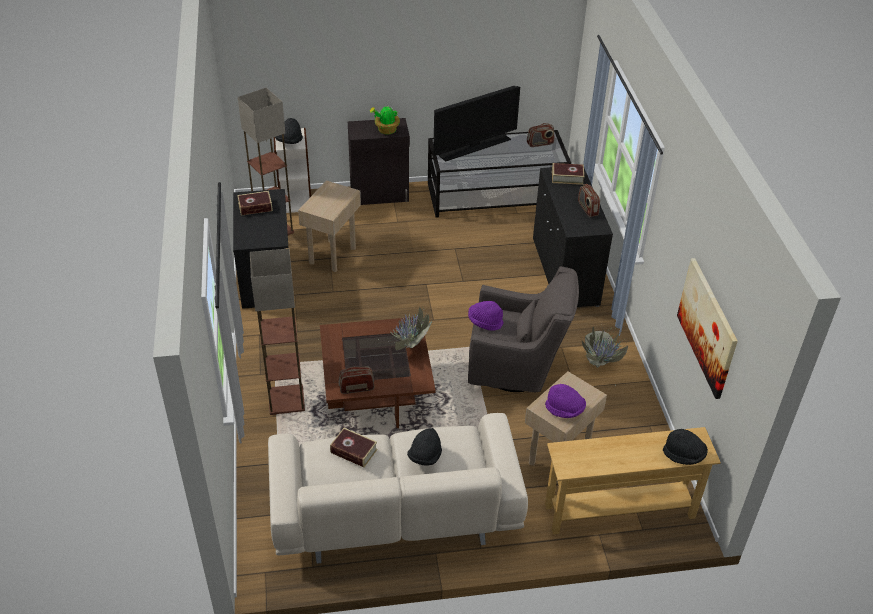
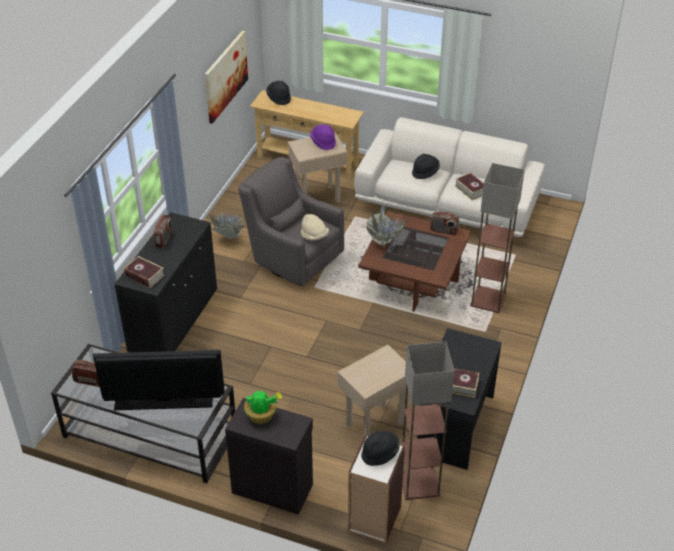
camera: 150 degrees left, 0 degrees up
purple hat [468,301,504,331] -> beige hat [301,214,329,241]

